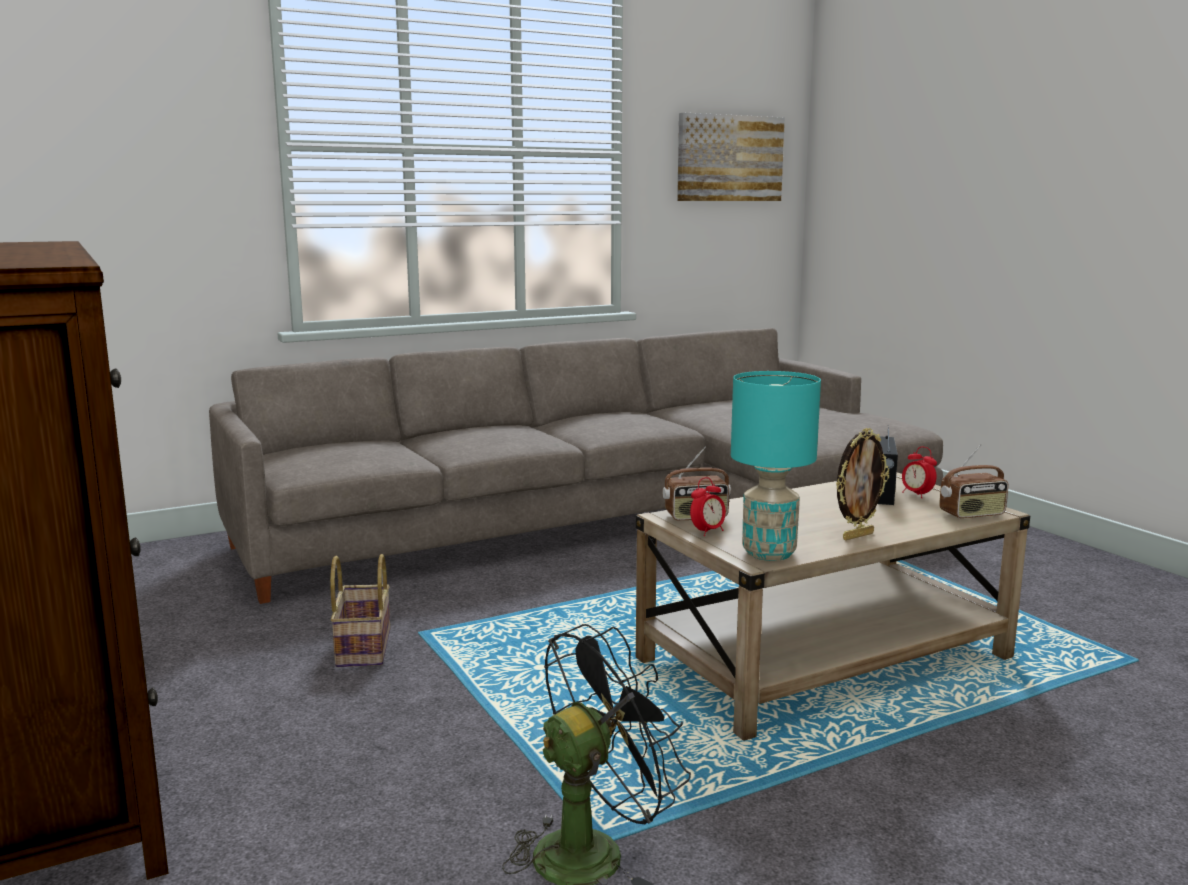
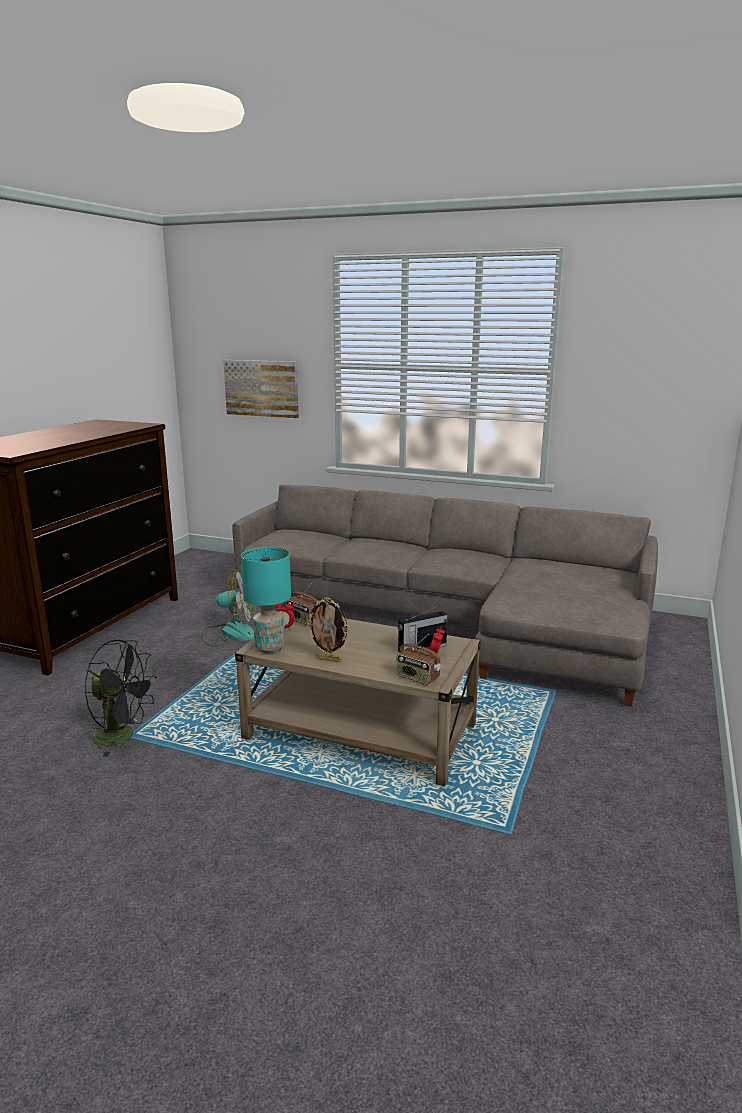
camera: 50 degrees right, 5 degrees up
basket [330,554,390,667] -> fan [201,570,255,647]
picture [677,113,785,201] -> picture moved to [223,360,299,418]

